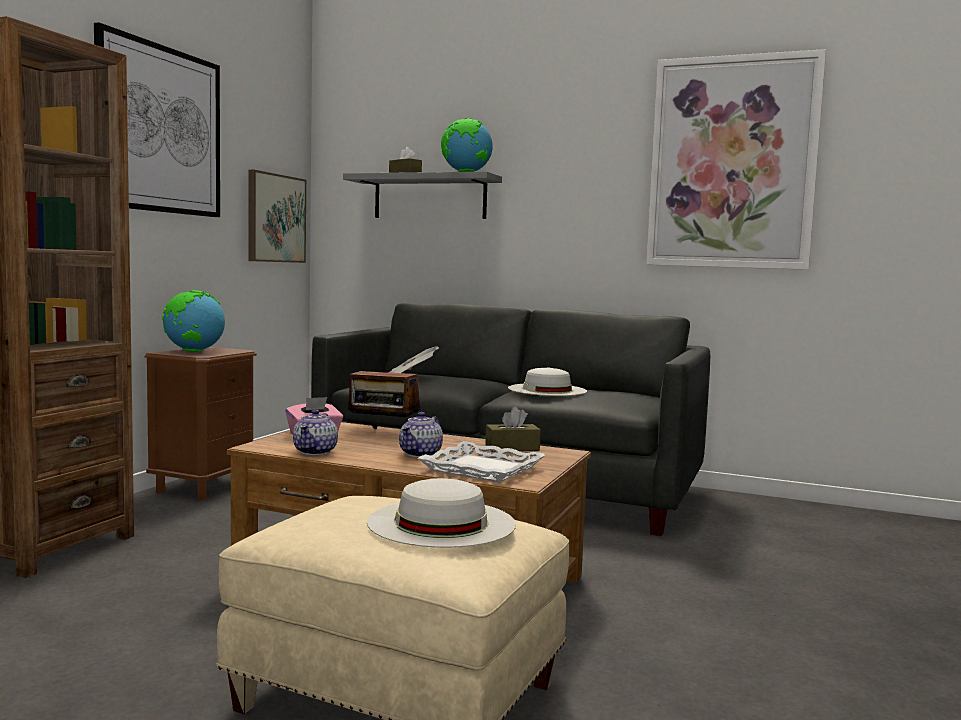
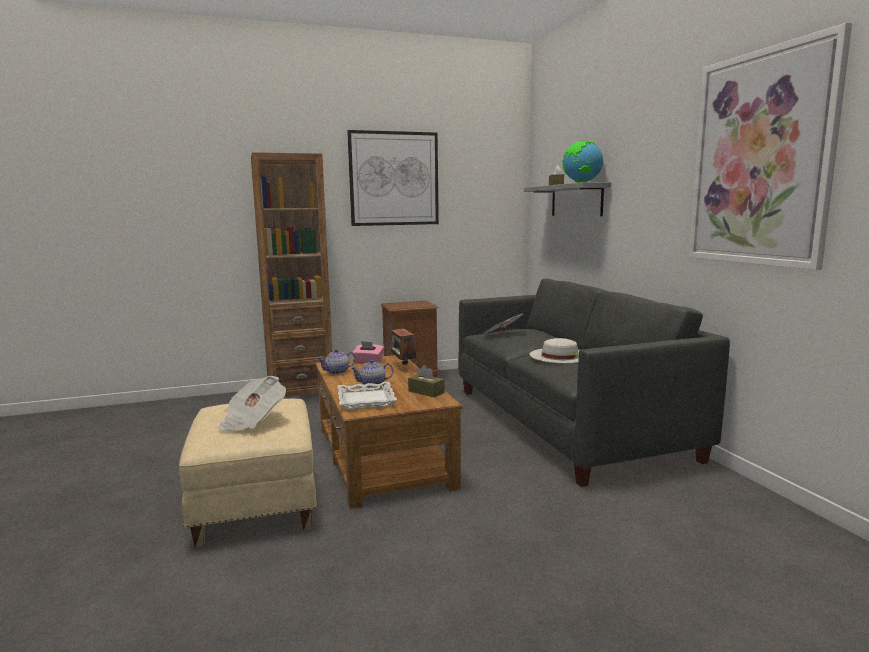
camera: 50 degrees right, 5 degrees up
globe [162,290,225,352] -> none
picture [248,170,306,263] -> none
white hat [367,478,516,548] -> newspaper [218,376,286,431]

